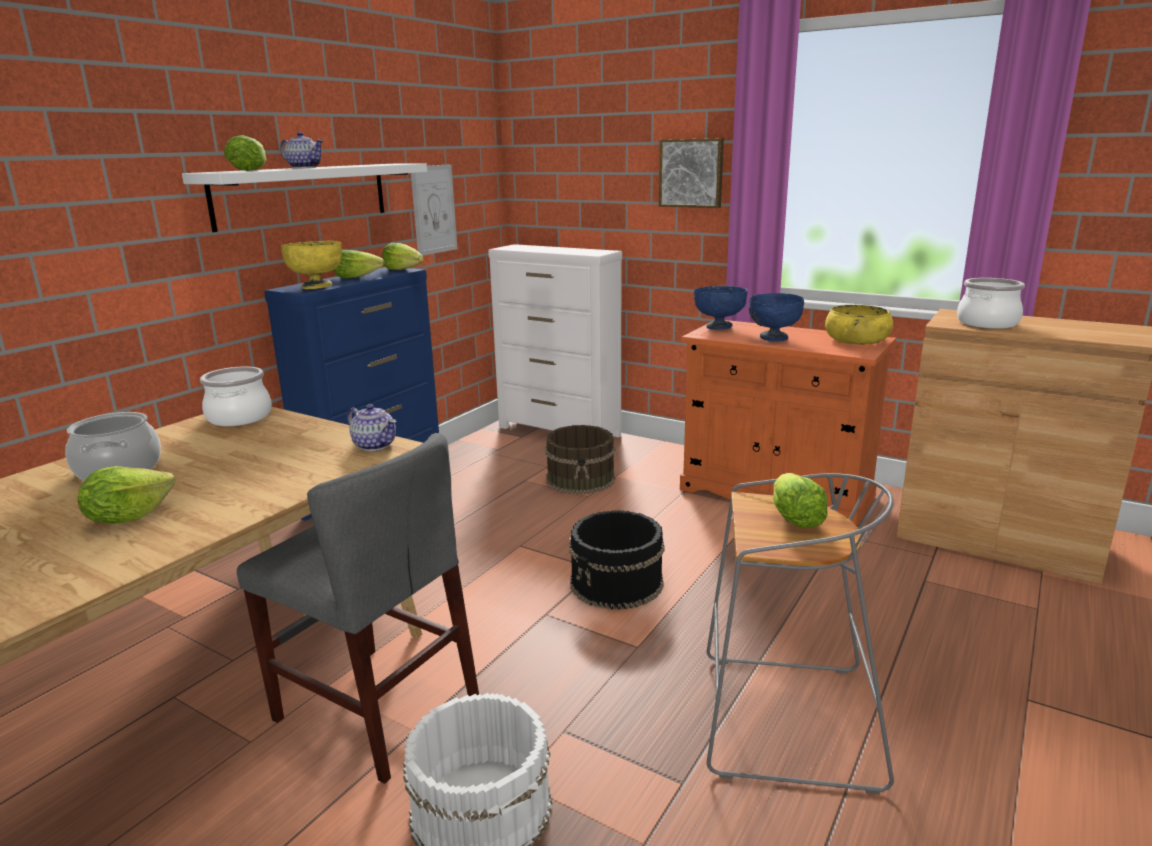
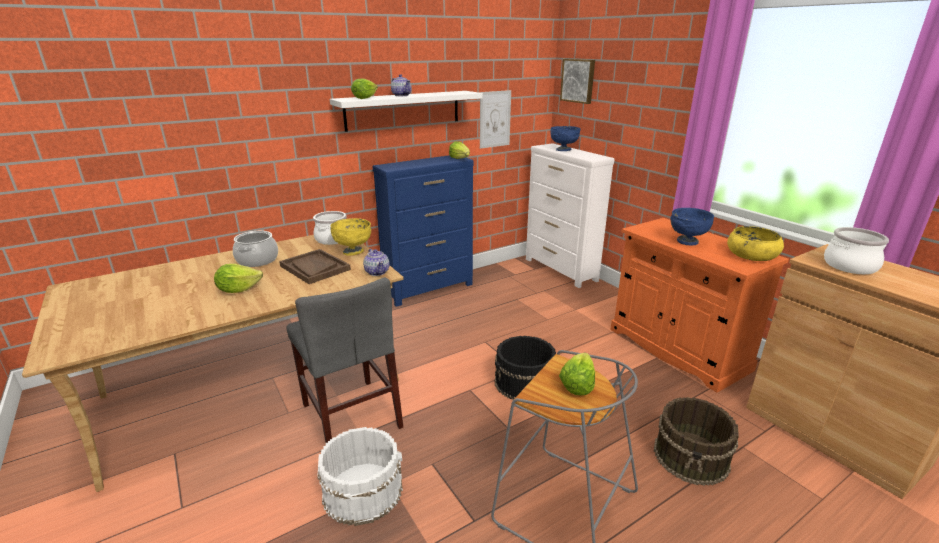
camera: 25 degrees right, 5 degrees up
yellow bowl [281,241,342,289] -> yellow bowl moved to [331,218,371,256]
lettuce [333,250,385,279] -> none
brown bucket [545,425,616,494] -> brown bucket moved to [654,397,739,486]
picture [659,138,724,208] -> picture moved to [560,59,595,104]
blue bowl [694,286,748,330] -> blue bowl moved to [551,126,580,151]
none -> brown tray [279,249,351,284]

